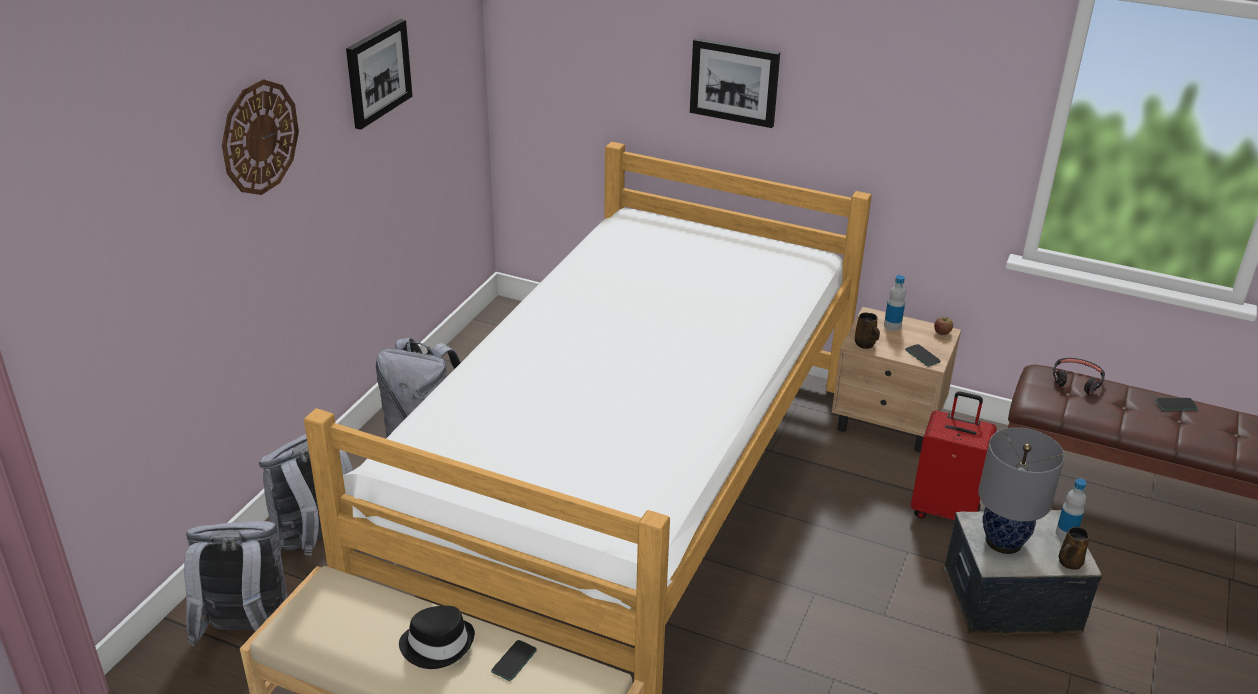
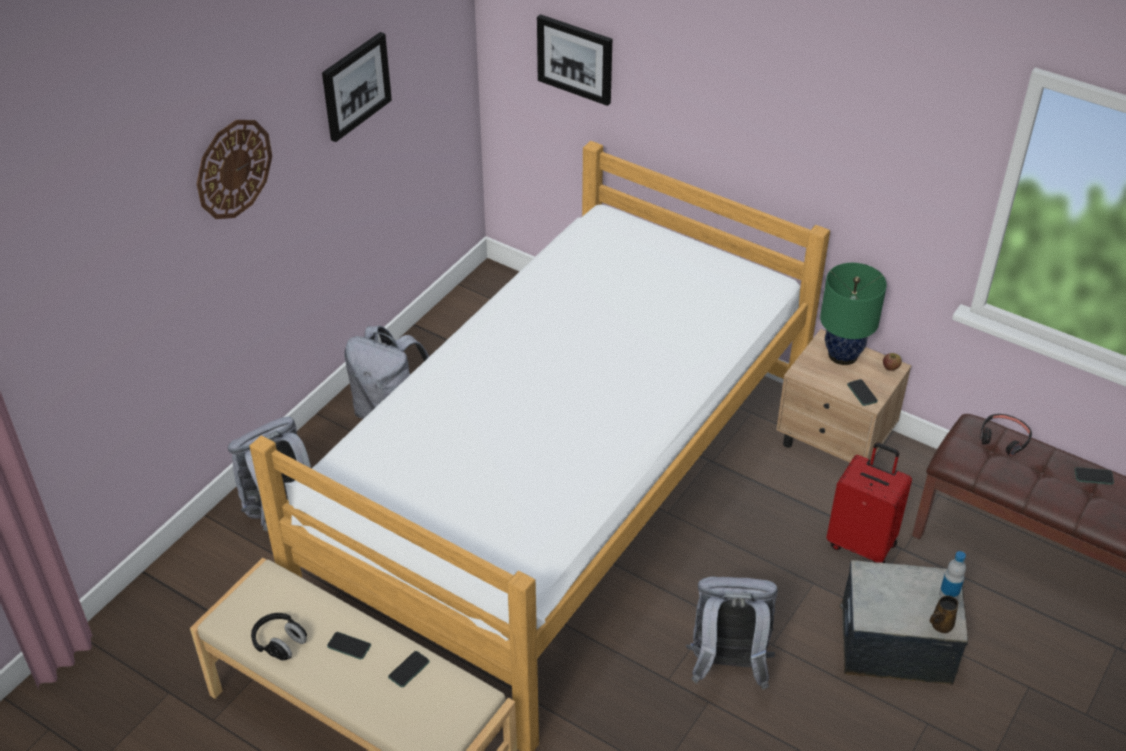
camera: 10 degrees right, 10 degrees up
grey backpack [184,521,288,646] -> grey backpack moved to [685,577,778,690]
black hat [399,606,475,669] -> phone [327,632,371,659]
picture [690,38,780,128] -> picture moved to [537,14,612,106]
brown mug [855,312,880,349] -> none
bottle [884,275,906,331] -> green table lamp [820,263,887,365]
grey table lamp [978,427,1065,554] -> none
none -> black headphones [251,613,307,661]

